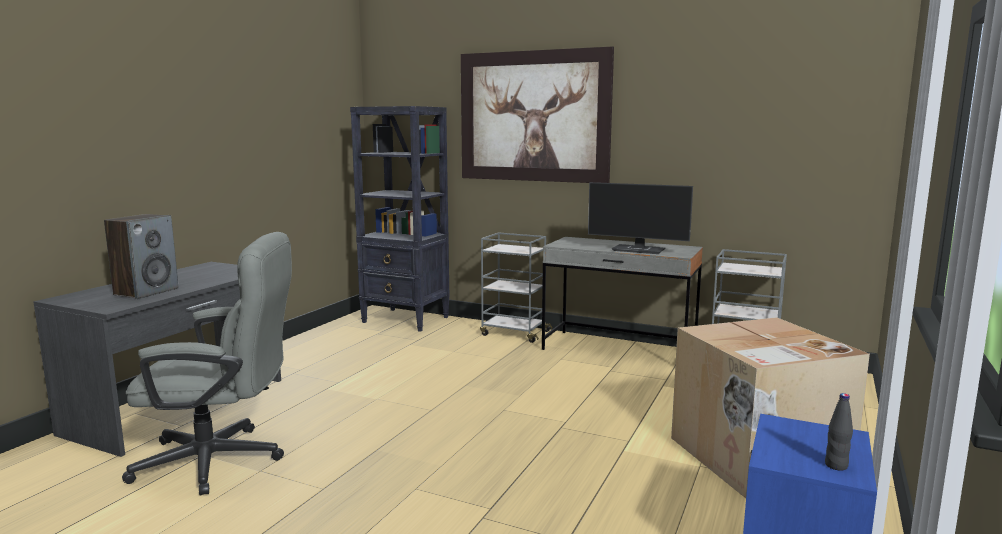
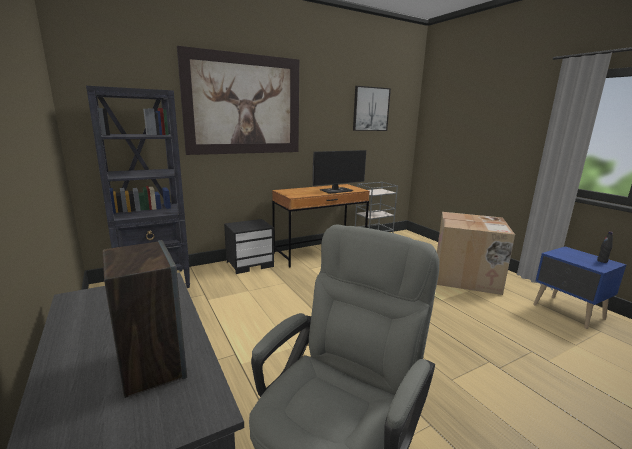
camera: 55 degrees left, 5 degrees up
grey cart [480,232,553,343] -> black nightstand [224,219,274,274]
grey desk [542,237,703,350] -> brown desk [272,184,370,268]
none -> picture [353,86,391,131]

